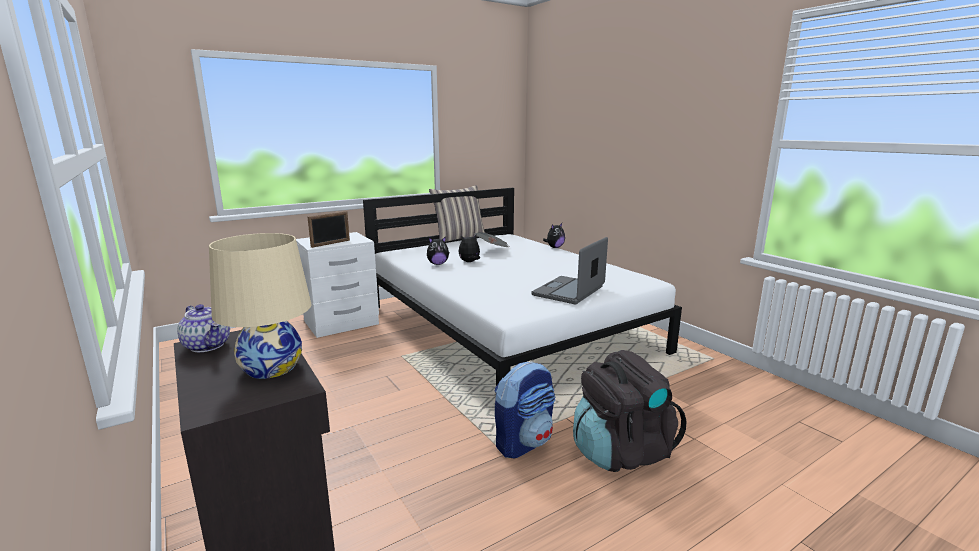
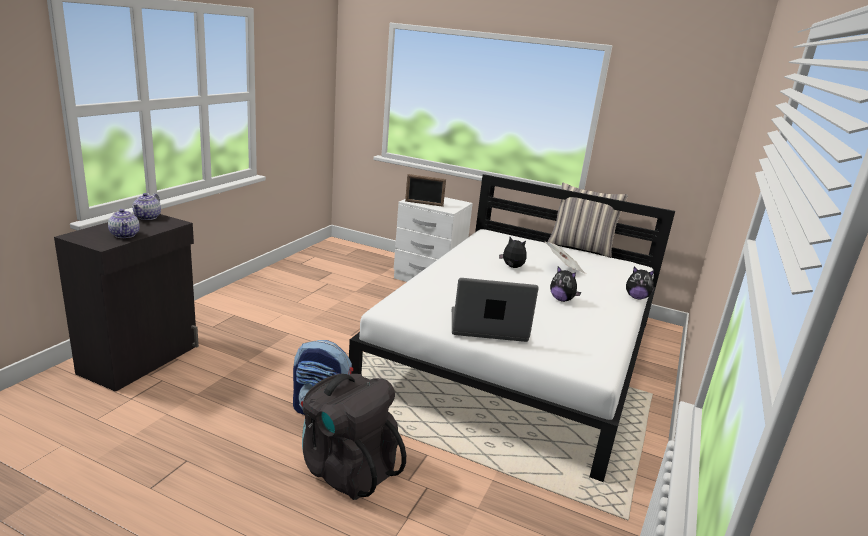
camera: 55 degrees right, 5 degrees up
beige table lamp [209,233,312,379] -> teapot [108,209,140,238]
plush toy [427,237,449,265] -> plush toy moved to [550,266,581,302]

